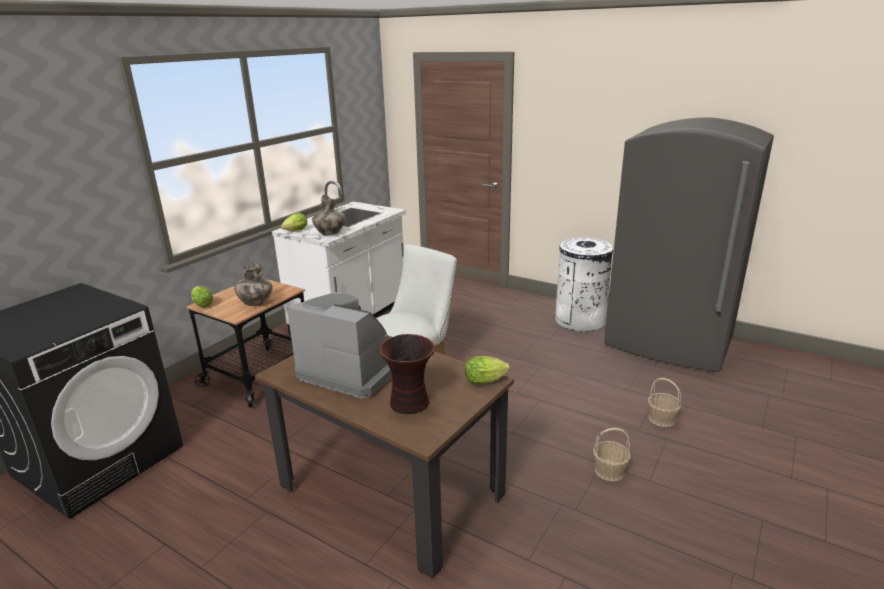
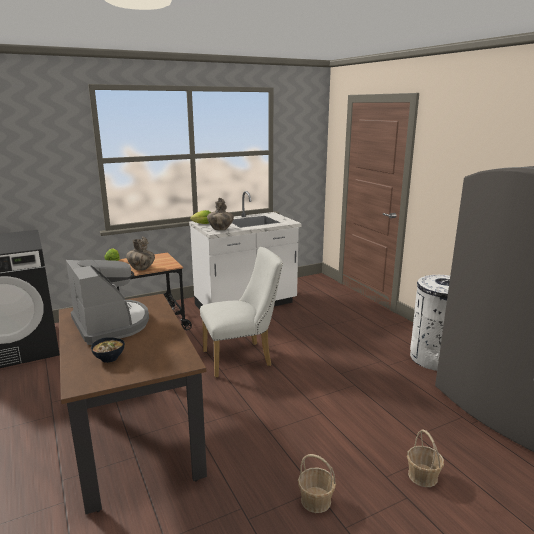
camera: 30 degrees right, 5 degrees down
vase [379,334,435,414] -> bowl [91,337,125,363]
lettuce [465,356,510,384] -> none

